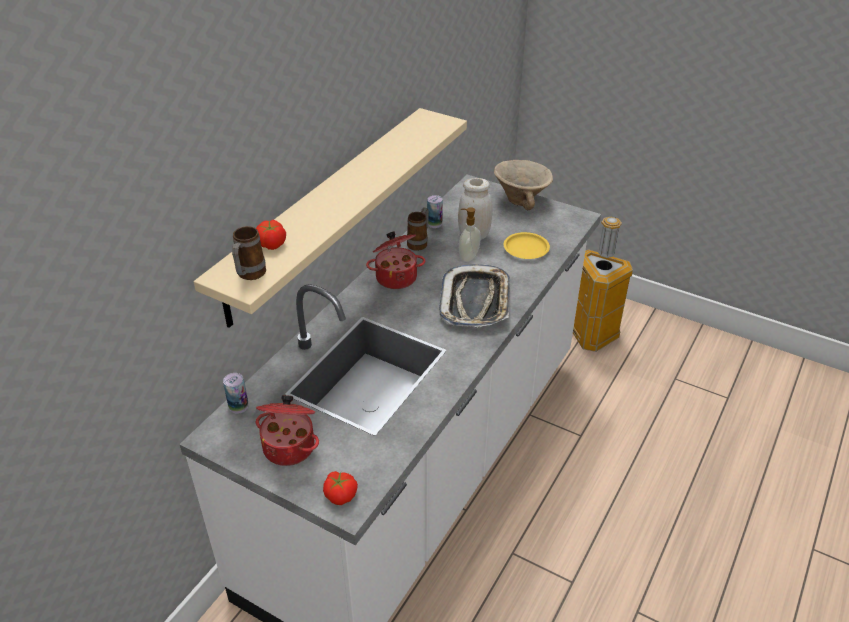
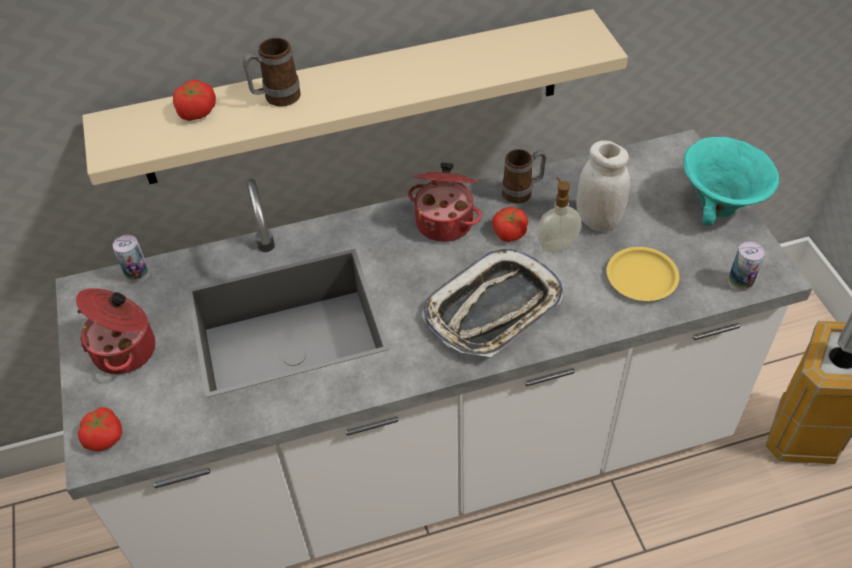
camera: 45 degrees right, 10 degrees up
mug [232,226,266,280] -> mug moved to [243,38,301,107]
can [427,195,443,228] -> can moved to [729,242,765,292]
beige bowl [494,160,553,210] -> turquoise bowl [683,137,779,226]
none -> tomato [492,207,528,242]

